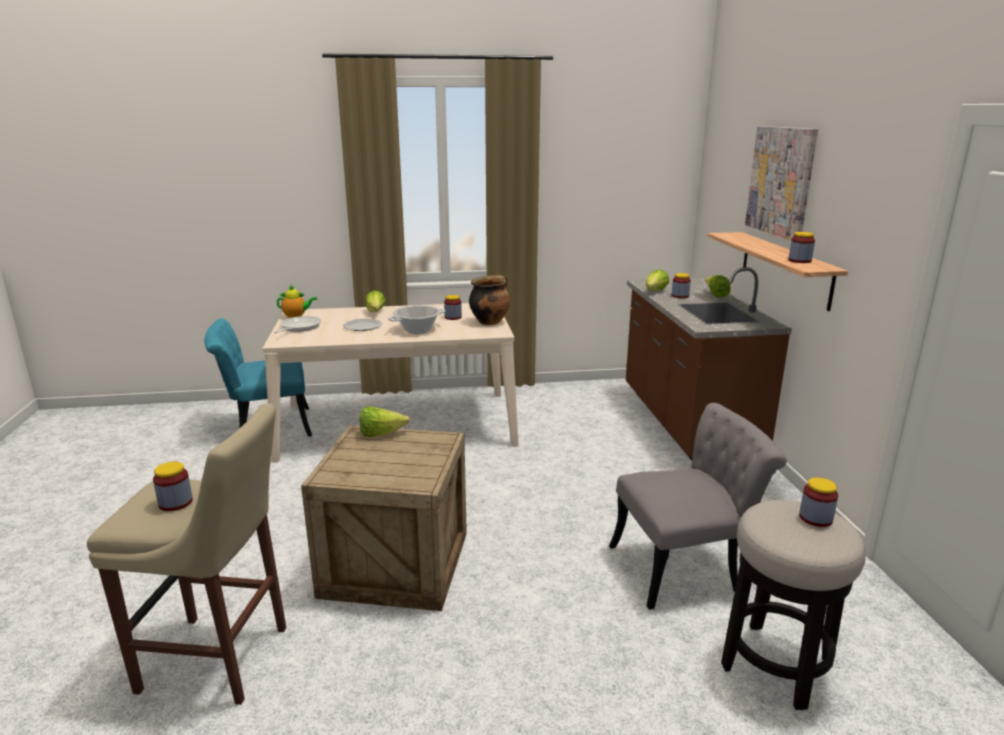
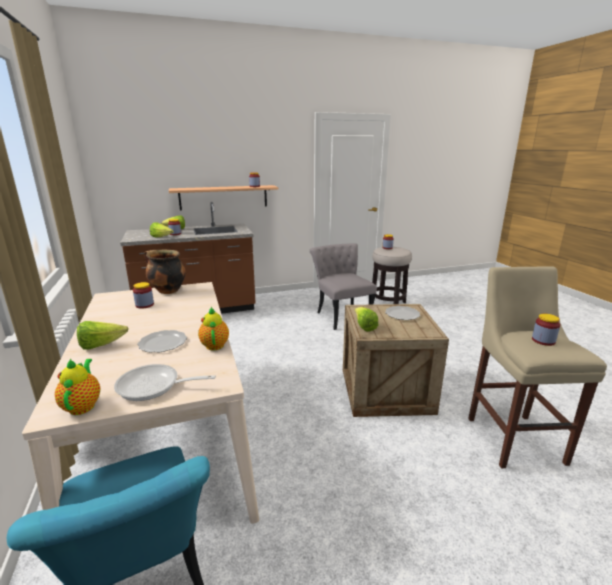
camera: 100 degrees left, 0 degrees up
cooking pot [388,305,445,334] -> none
picture [745,126,818,240] -> none
none -> teapot [198,306,229,351]
none -> plate [385,306,420,320]

